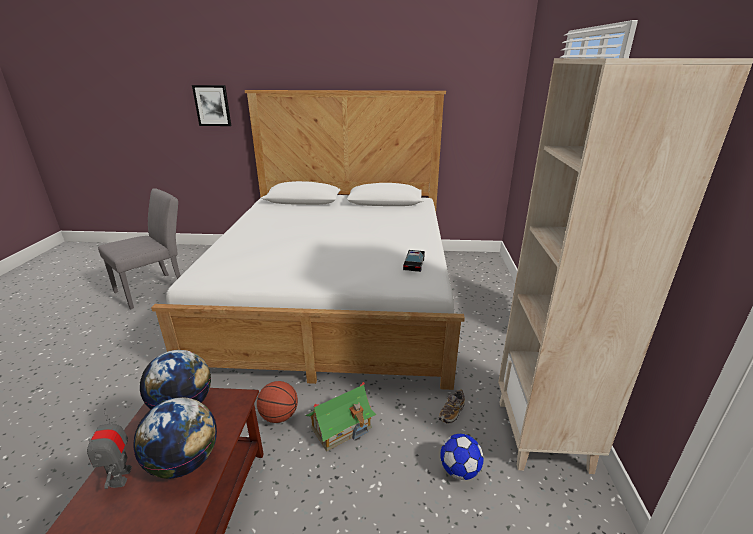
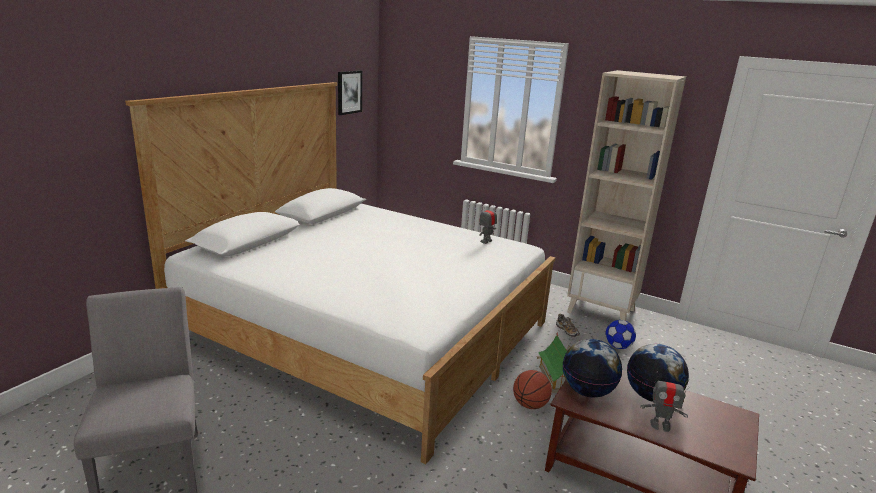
camera: 65 degrees left, 5 degrees down
picture [192,85,231,126] -> picture moved to [338,70,362,115]
toy car [403,250,425,272] -> toy robot [479,202,497,244]

